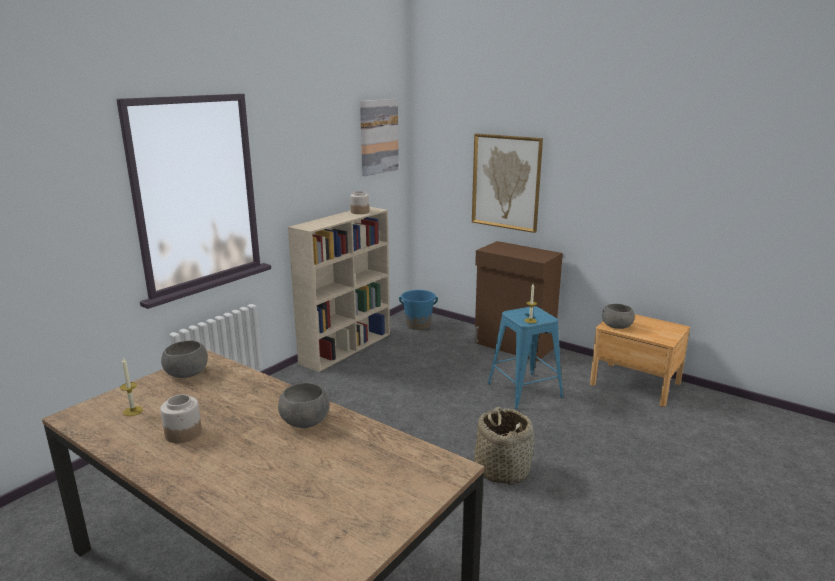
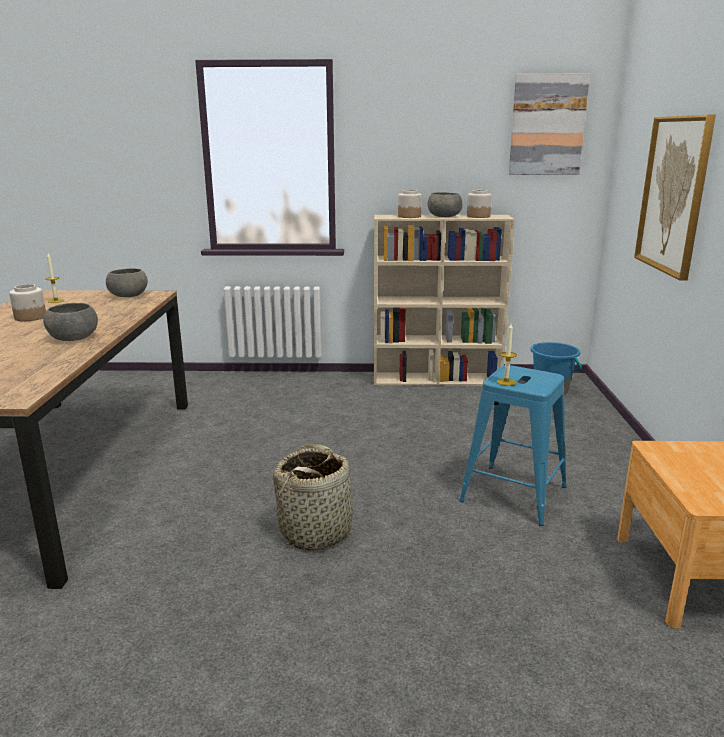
camera: 55 degrees right, 0 degrees up
brown cabinet [474,241,563,362] -> none
grey bowl [602,304,635,329] -> grey bowl moved to [428,192,462,217]
none -> jar [398,190,422,218]

